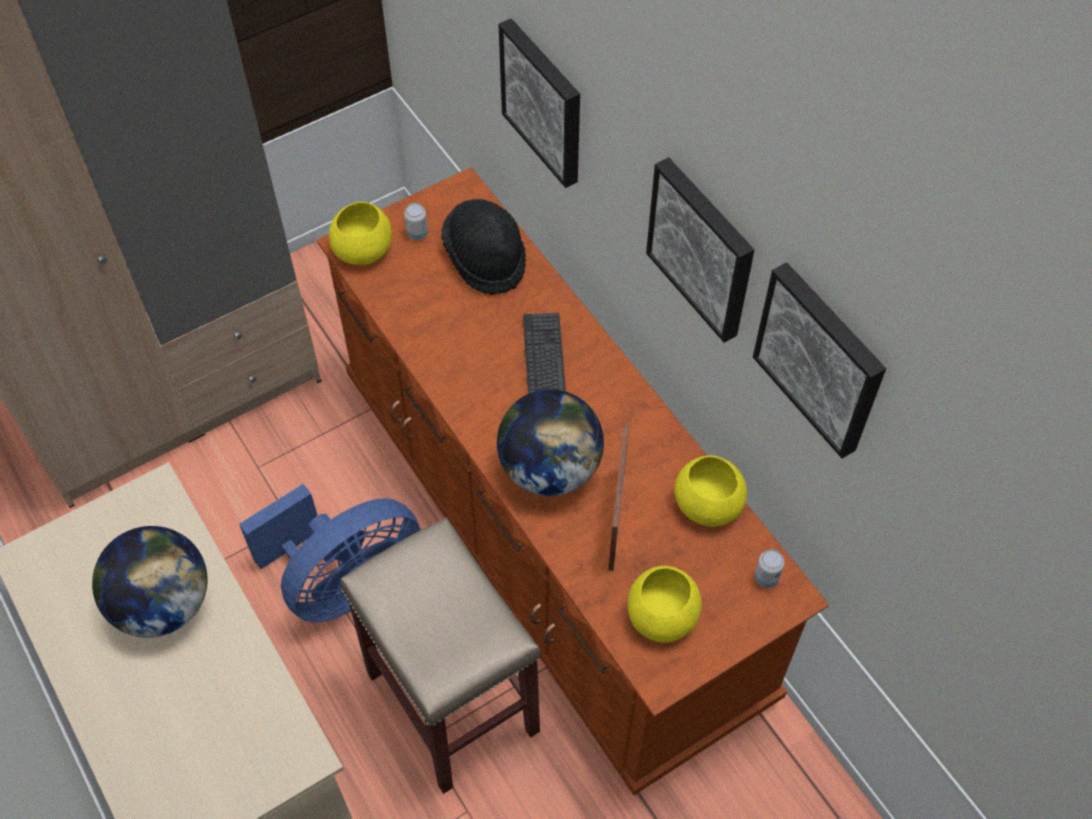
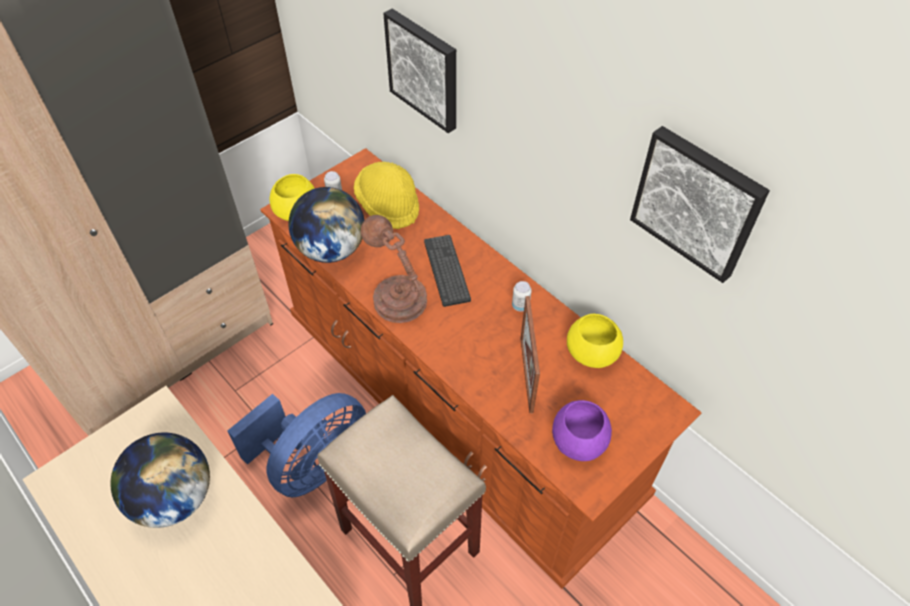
camera: 10 degrees left, 5 degrees down
black hat [441,199,526,295] -> yellow hat [354,162,419,229]
globe [497,389,604,496] -> globe moved to [288,187,365,263]
yellow bowl [627,566,702,643] -> purple bowl [552,400,612,461]
picture [646,157,754,343] -> none
can [755,549,785,588] -> can moved to [512,281,532,312]
none -> brown table lamp [361,215,427,323]

